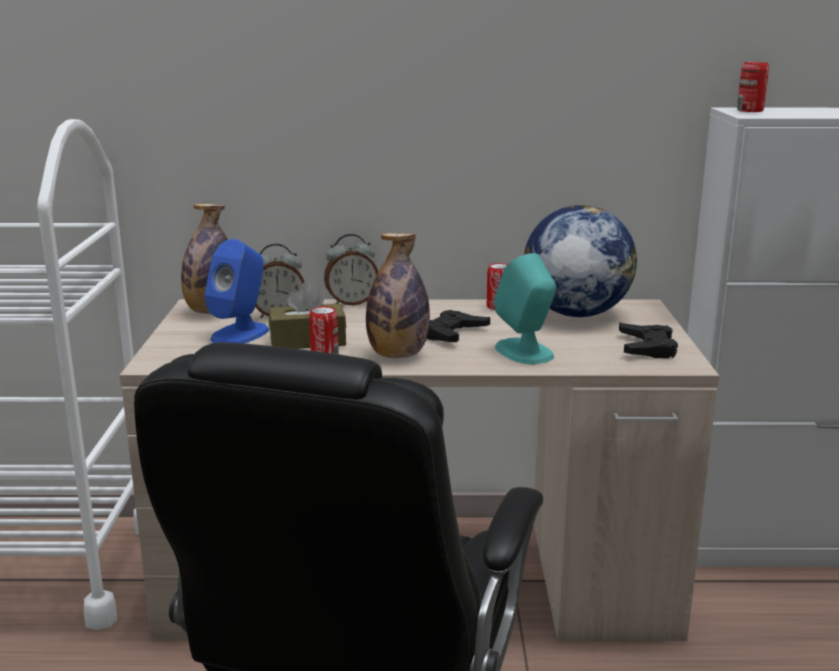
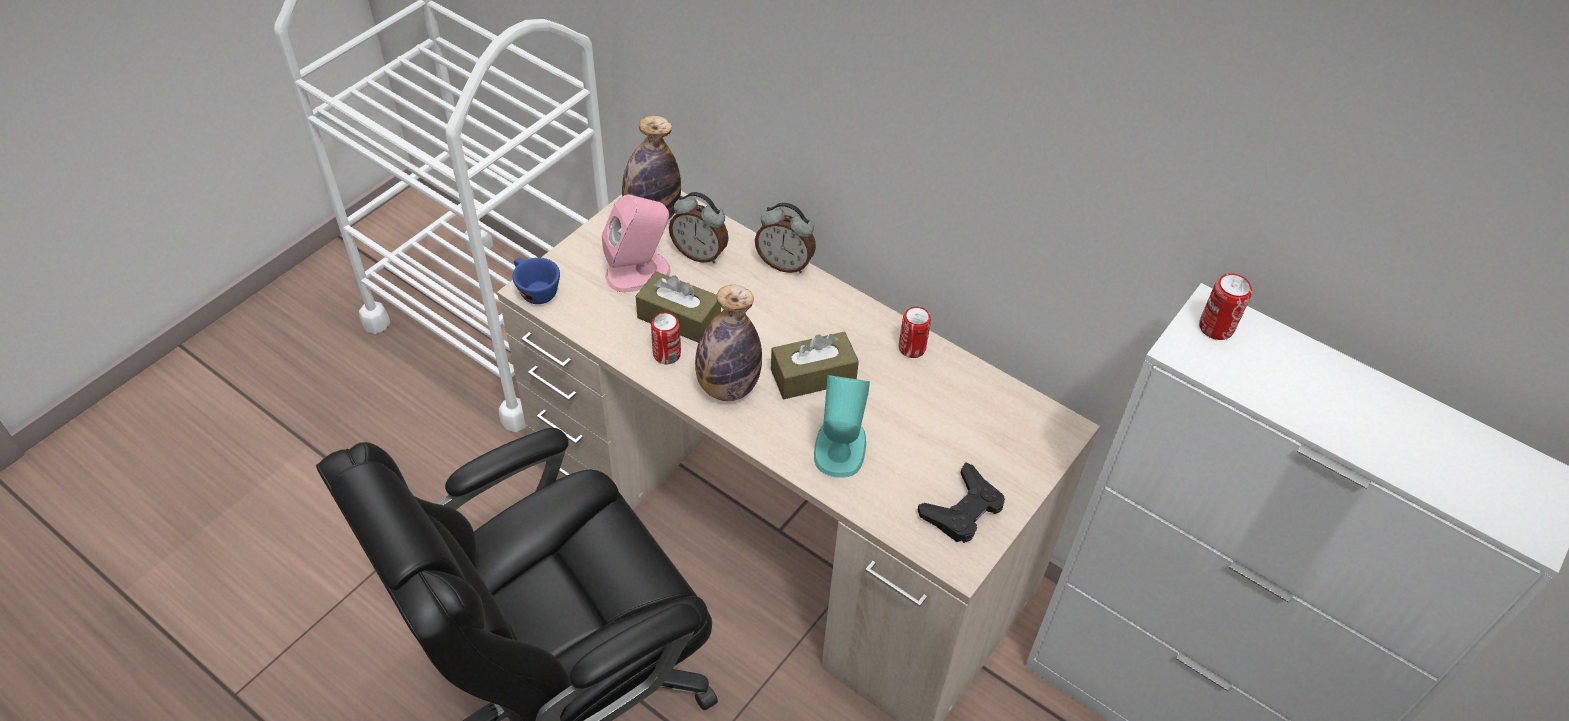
camera: 35 degrees right, 30 degrees up
blue speaker [205,239,269,343] -> pink speaker [602,194,671,292]
black game controller [427,310,490,342] -> brown tissue box [771,332,859,399]
globe [524,205,637,317] -> none
none -> blue cup [512,258,560,304]

